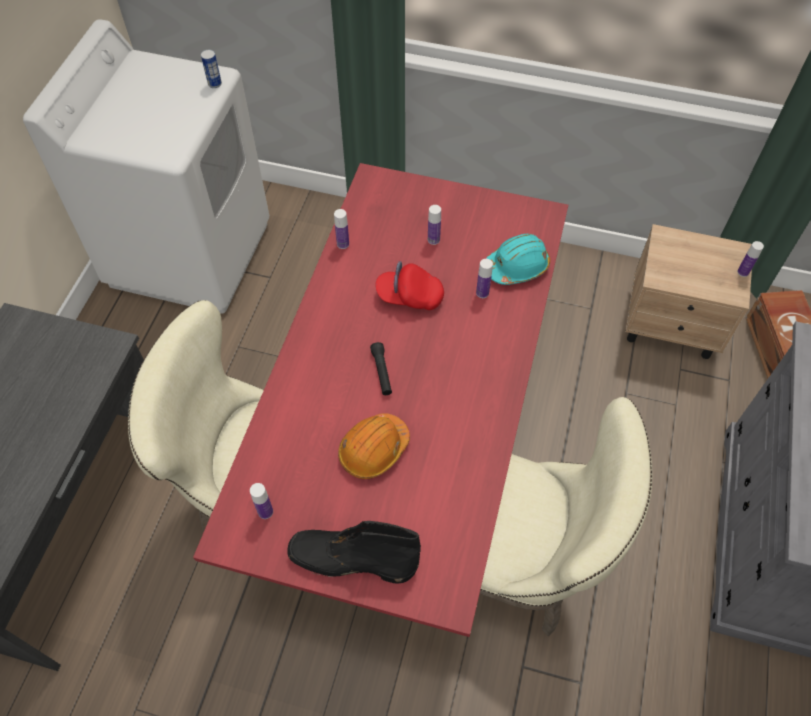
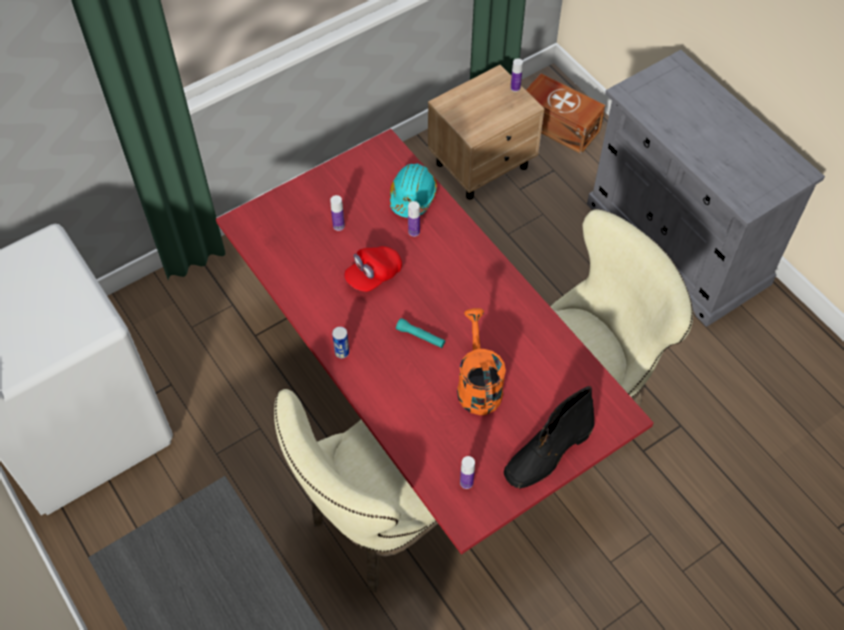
camera: 50 degrees left, 0 degrees up
can [201,50,222,88] -> can moved to [332,327,349,358]
bottle [334,209,349,249] -> none
orange hard hat [338,413,410,479] -> orange watering can [457,308,506,415]
black flashlight [370,342,392,395] -> turquoise flashlight [396,318,445,348]

